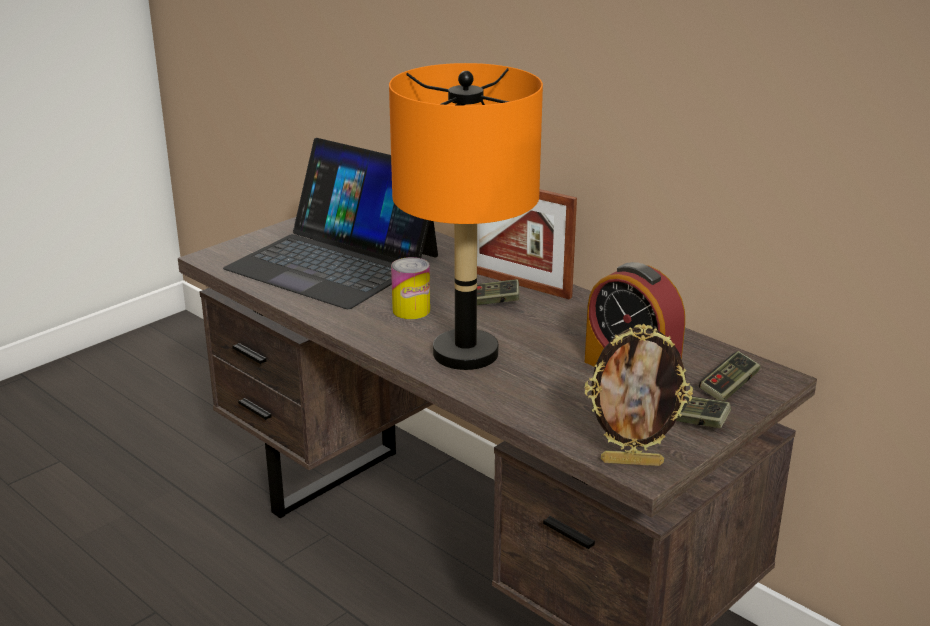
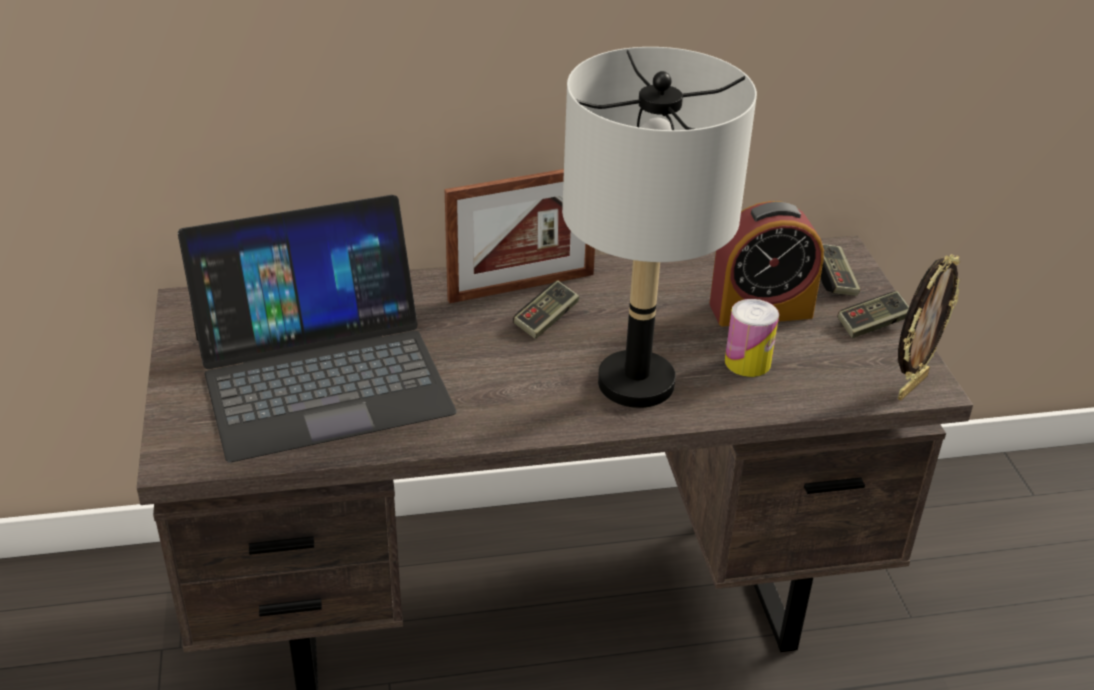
camera: 55 degrees left, 10 degrees up
orange table lamp [389,63,543,370] -> grey table lamp [562,47,757,408]
can [391,257,430,319] -> can moved to [725,299,779,377]

